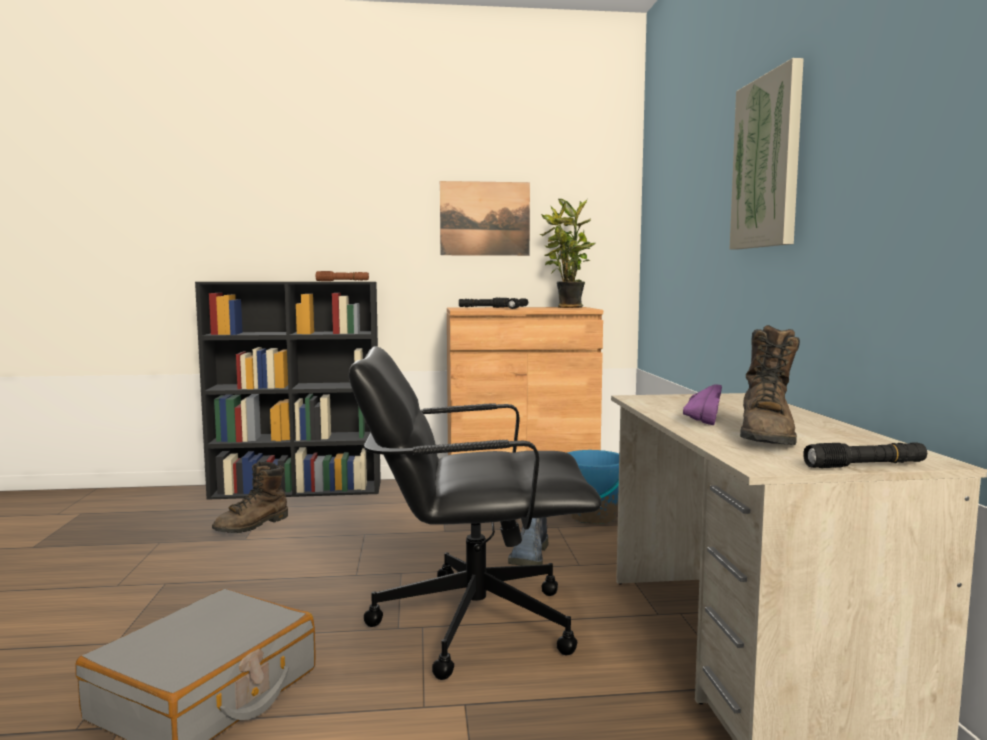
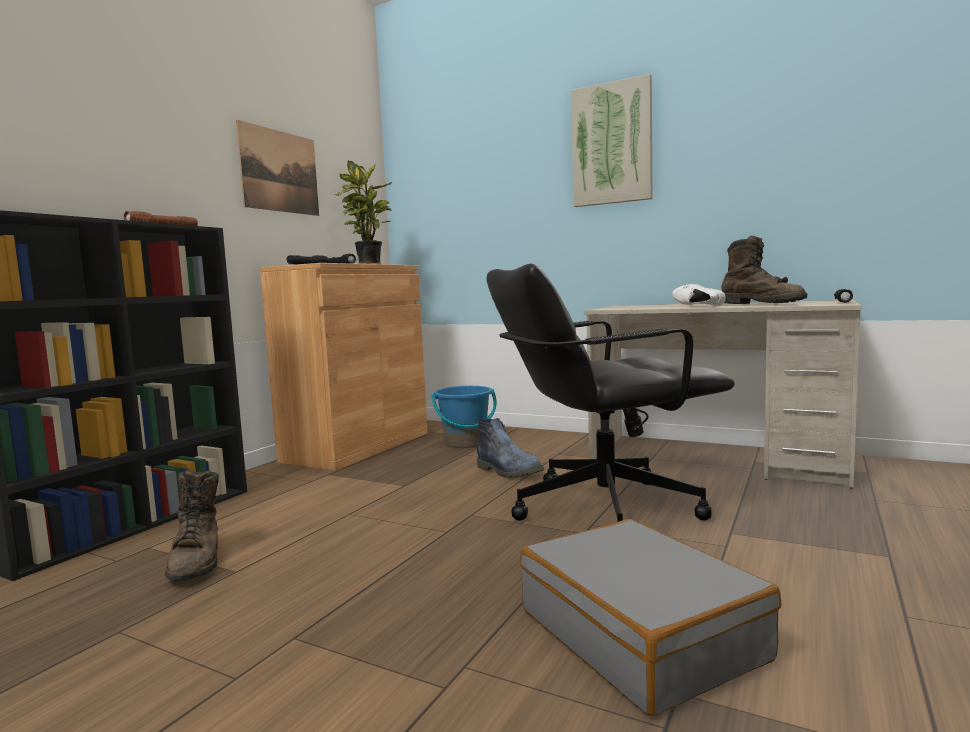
camera: 55 degrees left, 0 degrees up
black office chair [349,346,602,680] -> black office chair turned 45 degrees clockwise [486,264,735,522]
purple shoe [683,384,722,425] -> white shoe [672,284,726,306]

